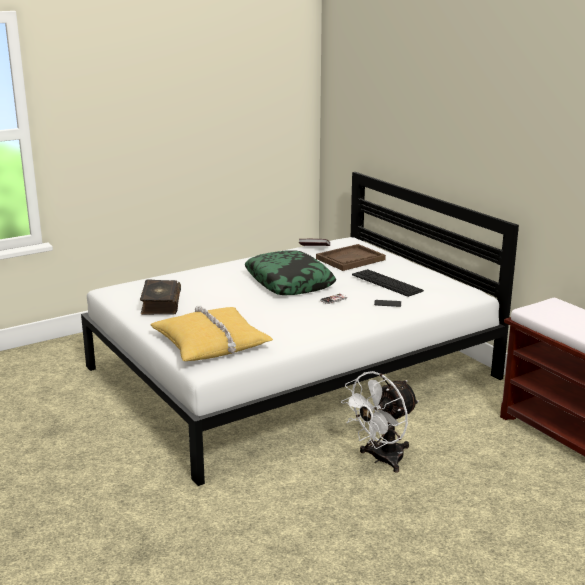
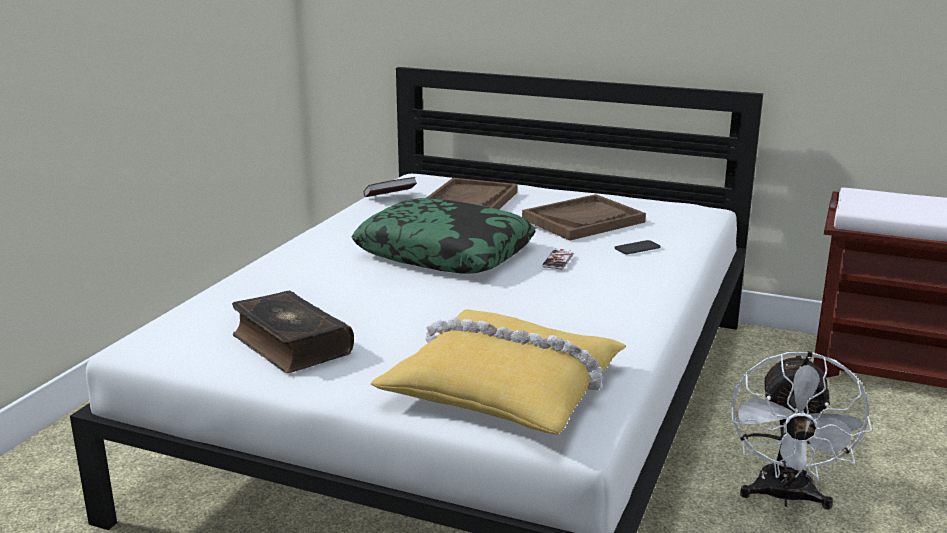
camera: 35 degrees left, 0 degrees up
keyboard [352,269,424,297] -> brown tray [522,194,646,241]

